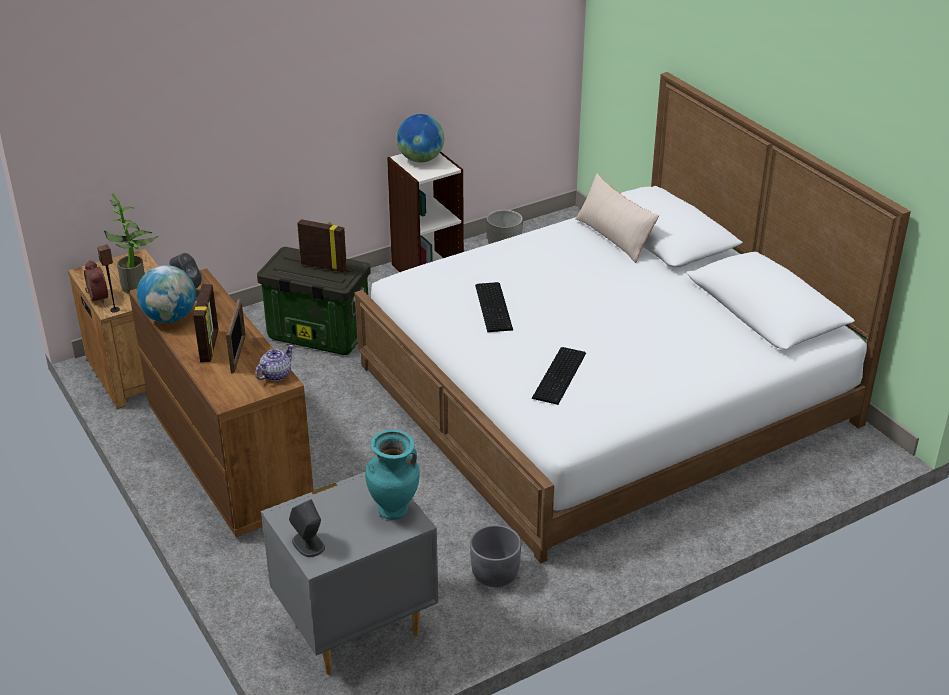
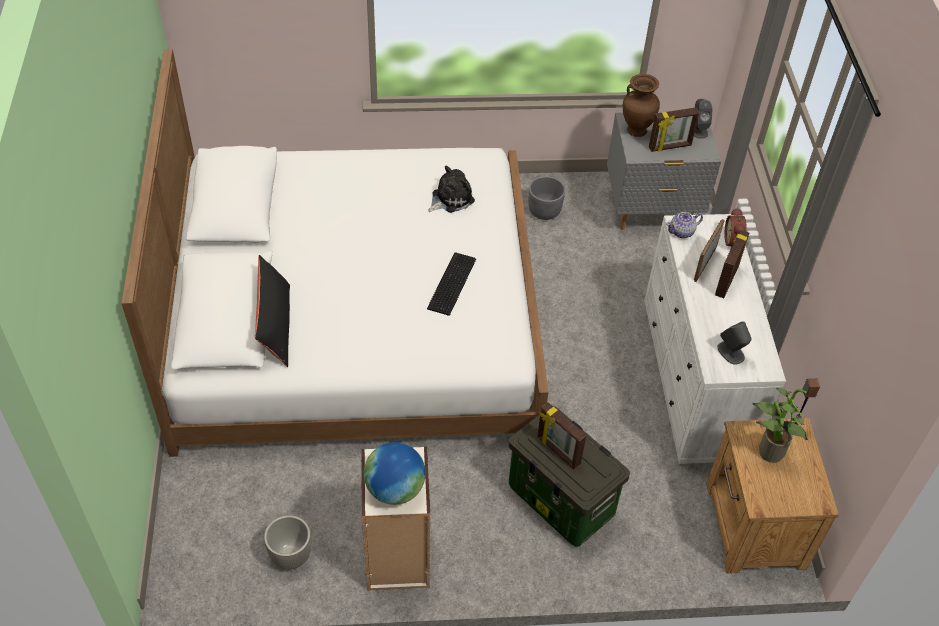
camera: 155 degrees left, 15 degrees up
alarm clock [84,260,108,304] -> alarm clock moved to [724,207,747,248]
brown dresser [129,268,314,537] -> white dresser [644,214,786,464]
globe [137,265,196,323] -> none
turquoise vase [365,429,420,520] -> brown vase [623,74,660,137]
keyboard [532,347,586,405] -> plush toy [428,165,475,213]
beige pillow [575,174,659,263] -> black pillow [255,255,290,367]
none -> picture frame [649,107,699,152]

